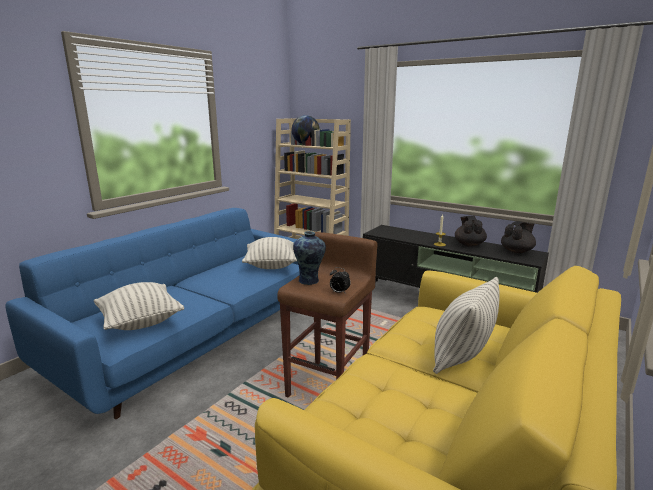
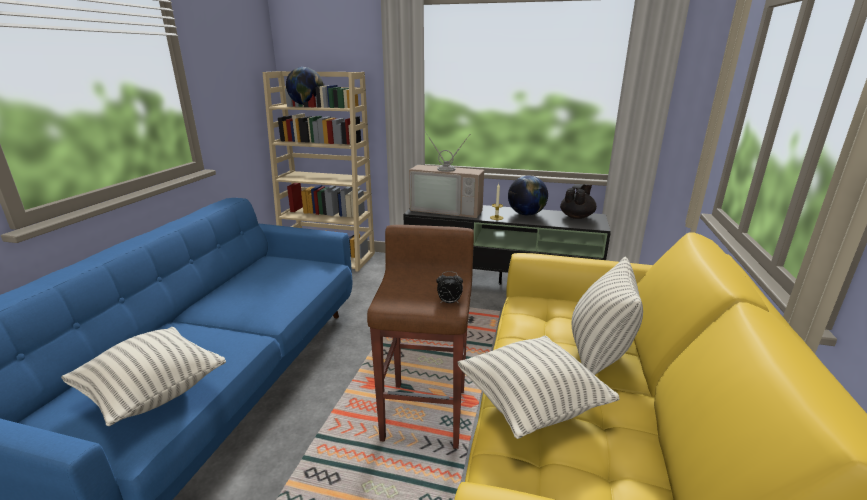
camera: 20 degrees left, 5 degrees up
pillow [242,237,297,269] -> pillow moved to [457,335,620,439]
vase [293,231,326,285] -> none
black teapot [455,216,487,247] -> globe [508,175,548,216]
none -> television [409,132,484,218]

